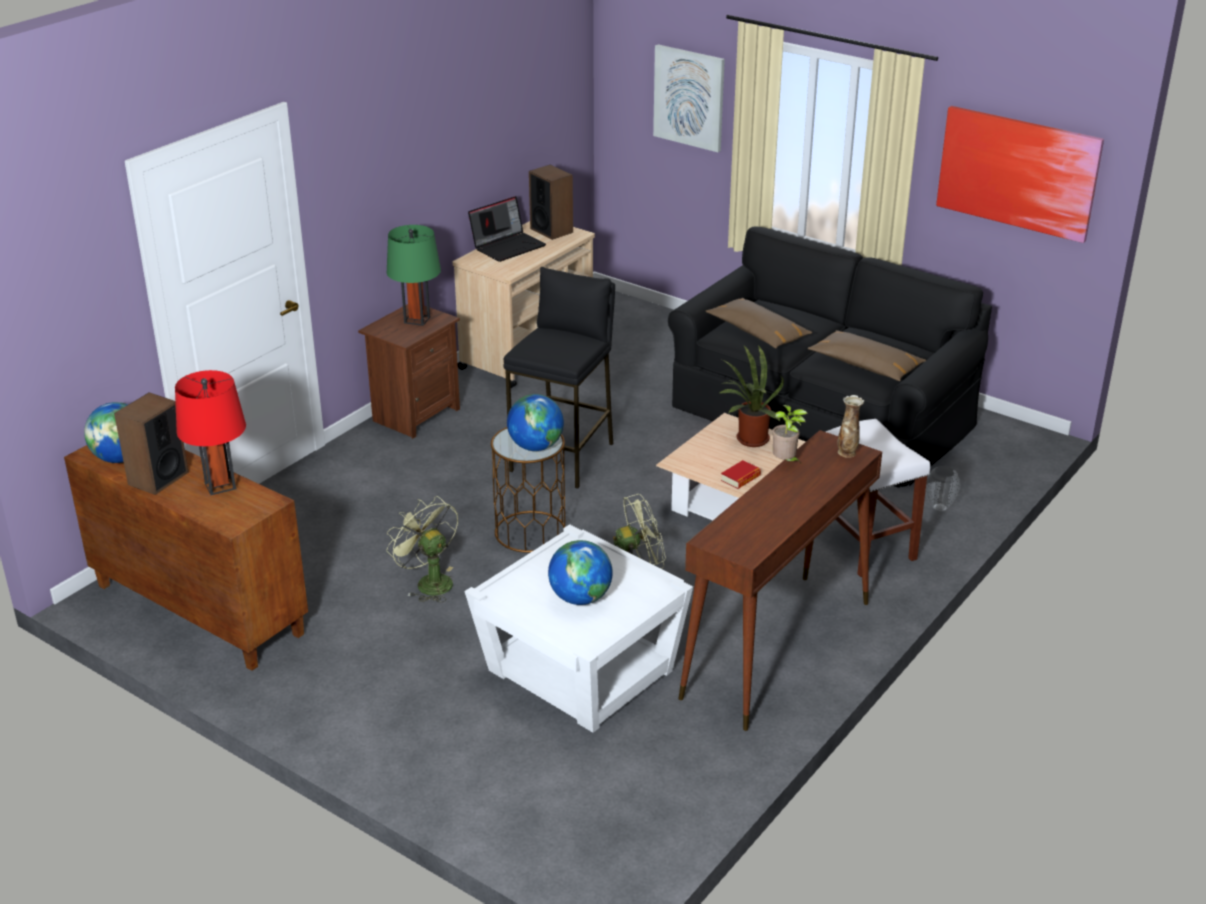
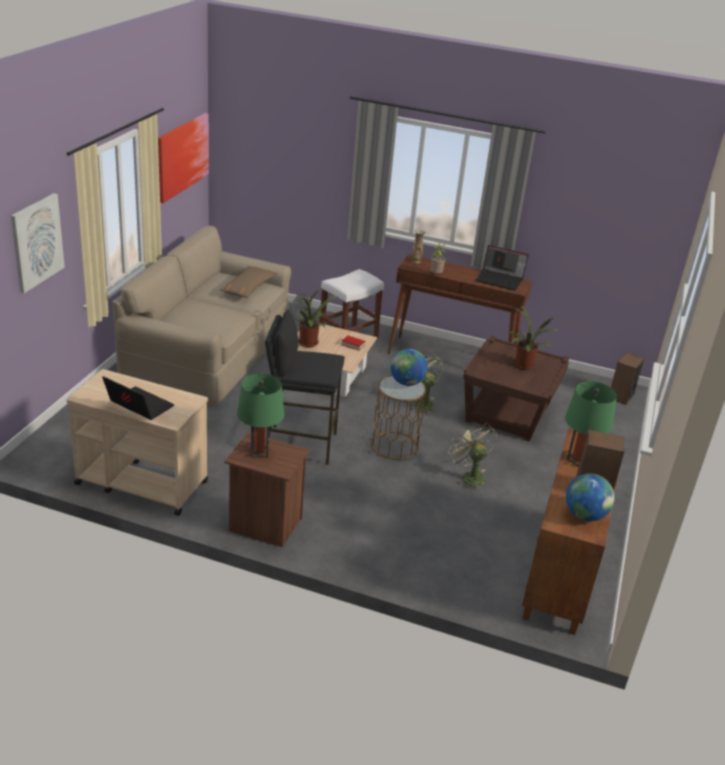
camera: 110 degrees left, 0 degrees up
red table lamp [175,370,246,495] -> green table lamp [565,381,617,466]
green fan [386,496,458,602] -> green fan turned 120 degrees clockwise [448,423,498,492]
white side table [464,524,693,733] -> brown side table [463,336,570,441]
speaker [529,165,573,240] -> speaker moved to [611,352,644,405]
globe [548,540,613,605] -> potted plant [507,305,559,370]
black sofa [668,226,992,488] -> beige sofa [112,226,291,406]
brown pillow [706,298,813,348] -> none
none -> laptop [476,245,528,291]

